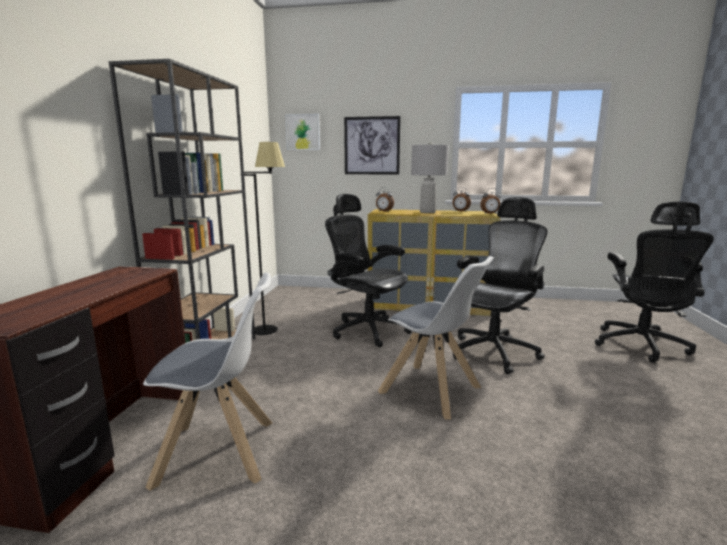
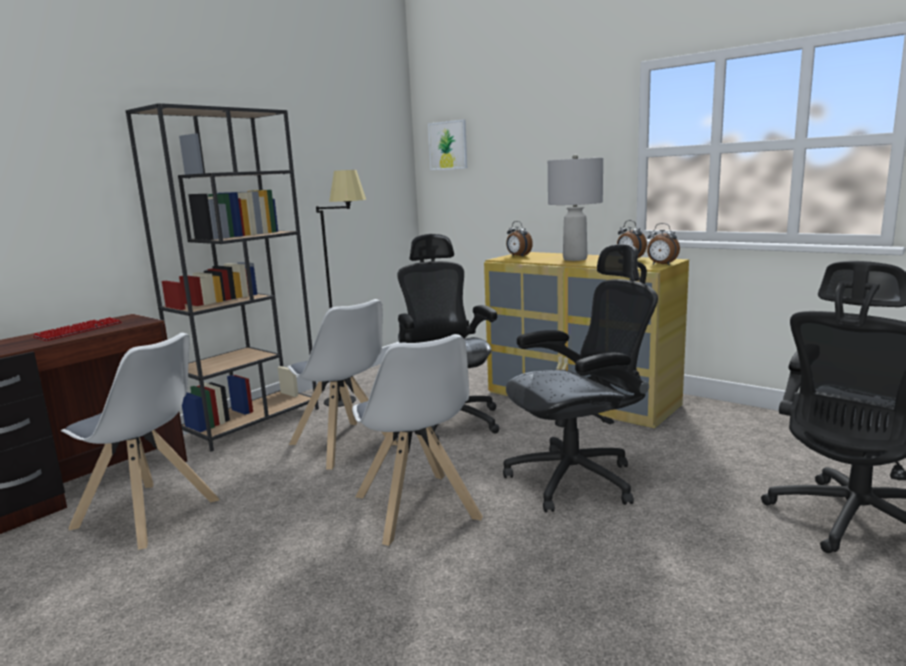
camera: 30 degrees right, 0 degrees up
picture [344,116,401,174] -> none
none -> keyboard [33,317,122,341]
none -> chair [287,299,398,470]

